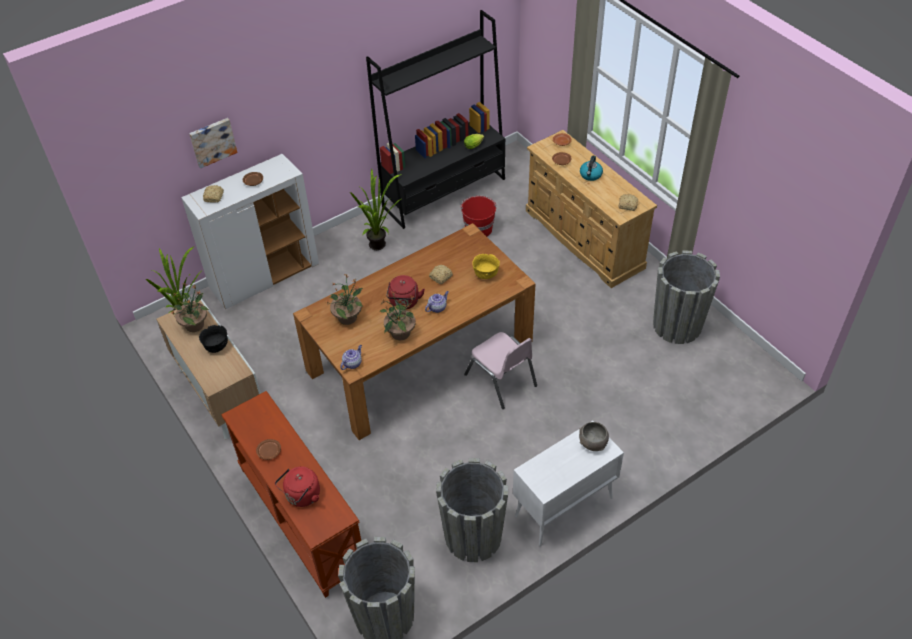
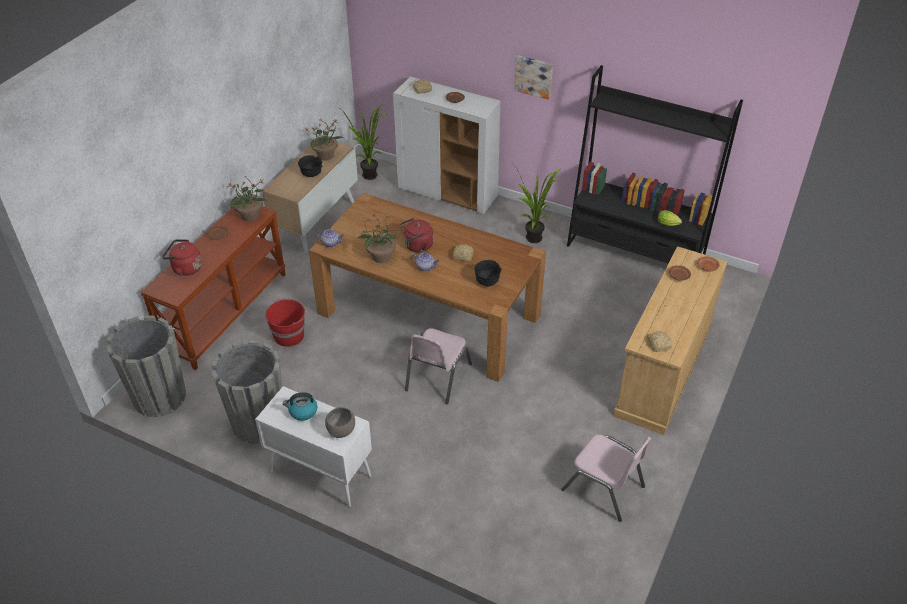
camera: 60 degrees right, 5 degrees down
picture [189,118,237,168] -> picture moved to [514,55,553,100]
potted plant [326,274,363,325] -> potted plant moved to [227,176,268,221]
red bucket [461,196,496,236] -> red bucket moved to [265,298,307,347]
yellow bowl [472,254,500,279] -> black bowl [474,260,501,286]
kettle [580,155,603,181] -> kettle moved to [283,392,317,421]
grey planter [653,250,720,344] -> pink chair [561,434,651,522]

